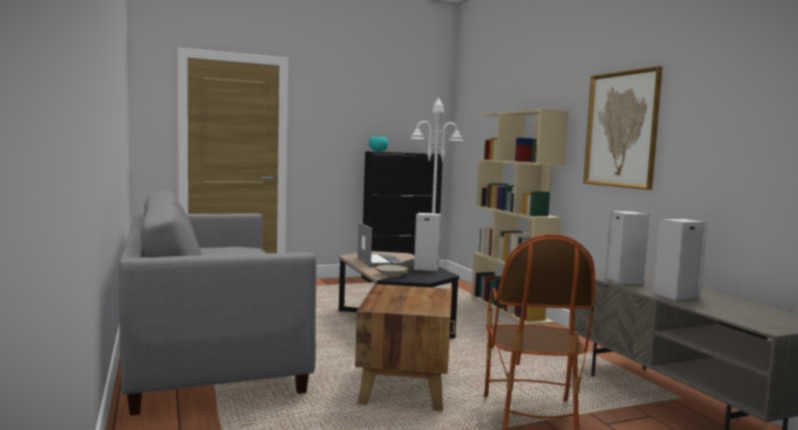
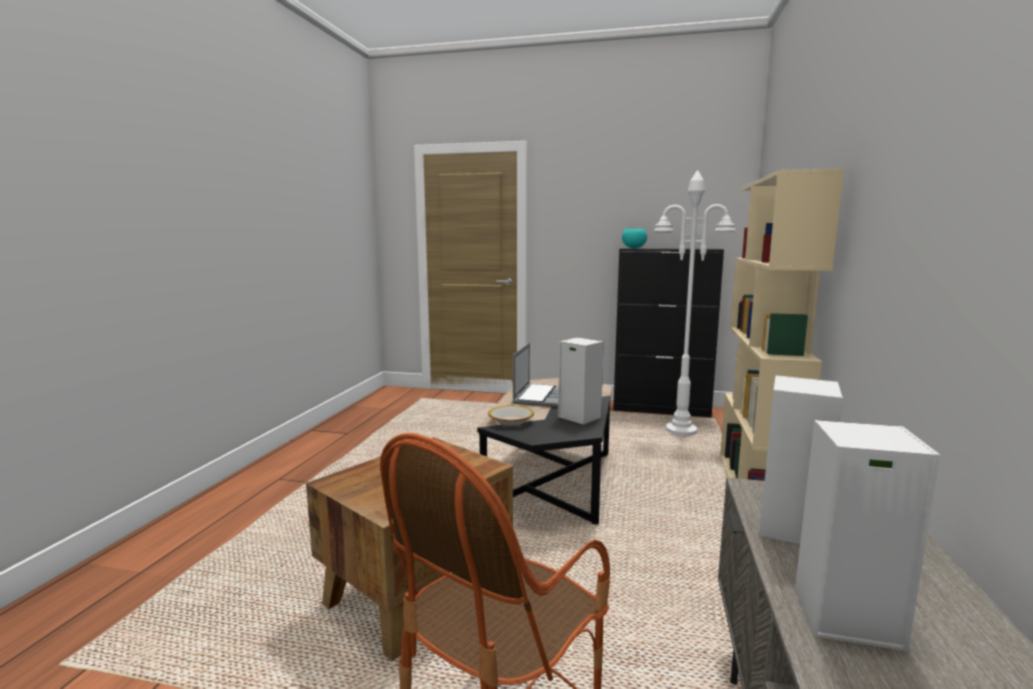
camera: 35 degrees right, 5 degrees up
grey sofa [119,190,316,416] -> none
picture [583,66,662,190] -> none

